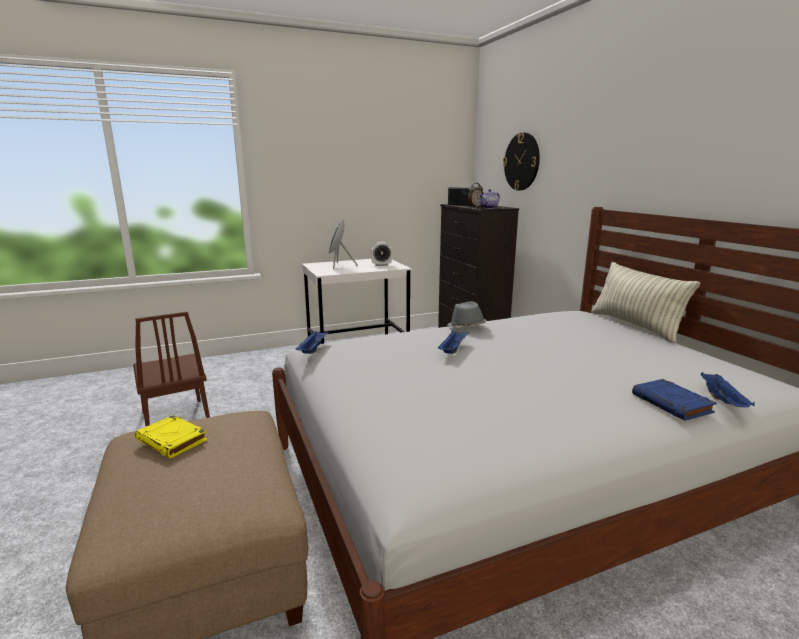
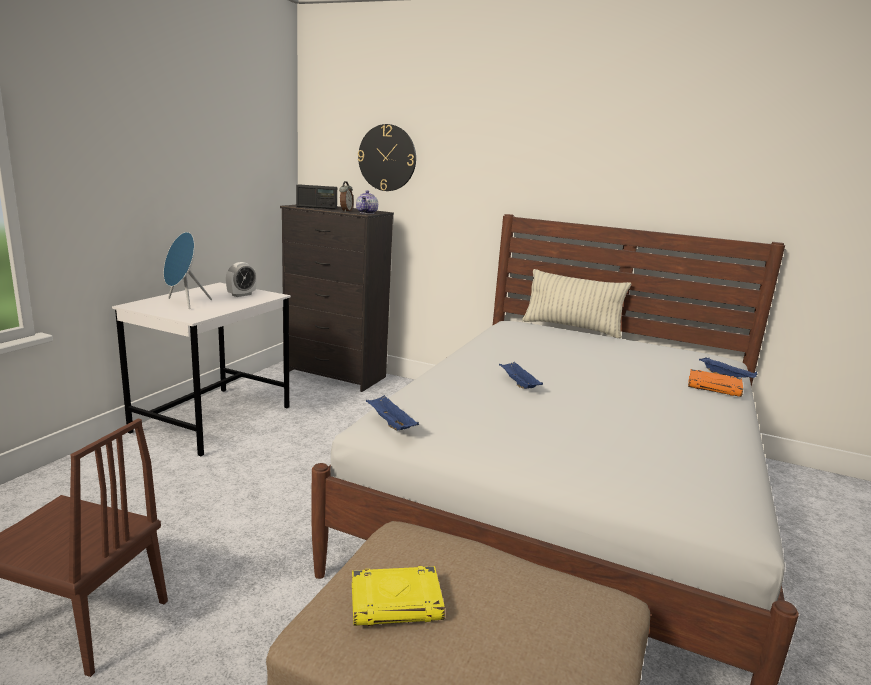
camera: 45 degrees left, 0 degrees up
grey hat [447,301,487,327] -> none
blue book [632,379,717,421] -> orange book [688,369,743,397]

